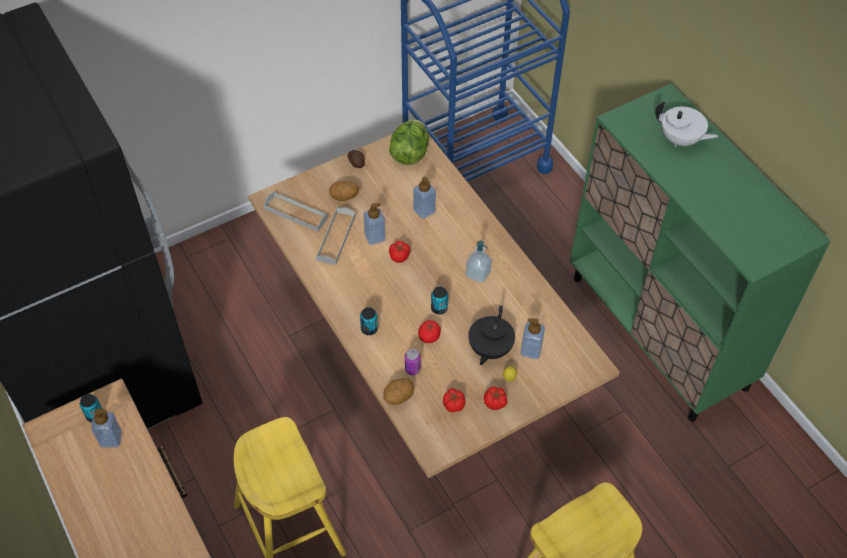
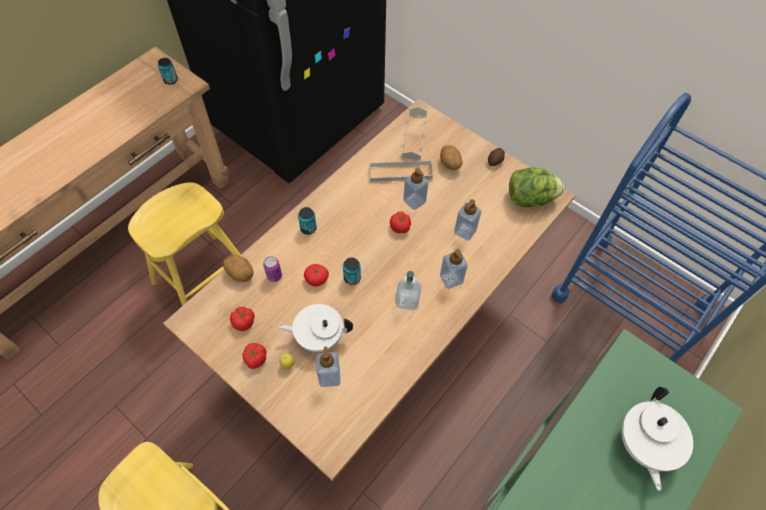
camera: 70 degrees right, 5 degrees up
soap dispenser [91,409,122,448] -> soap dispenser moved to [440,249,468,289]
black teapot [468,305,515,365] -> white teapot [278,304,353,352]

